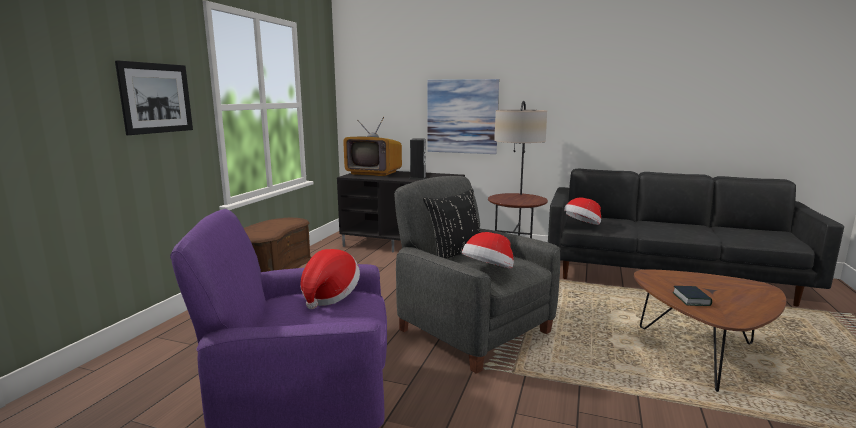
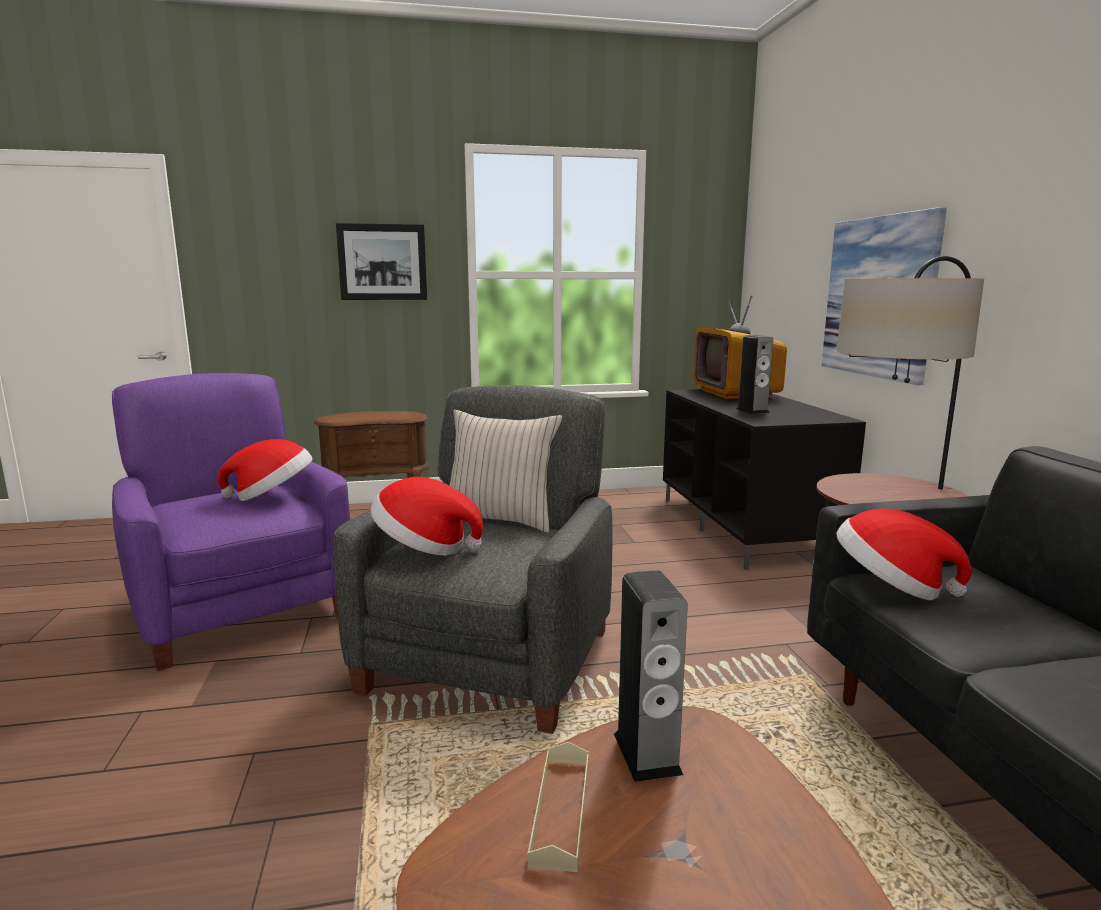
camera: 60 degrees right, 0 degrees up
black pillow [422,188,481,259] -> beige pillow [449,410,563,533]
book [673,286,712,306] -> beige tray [527,742,589,872]
none -> speaker [614,570,688,782]

